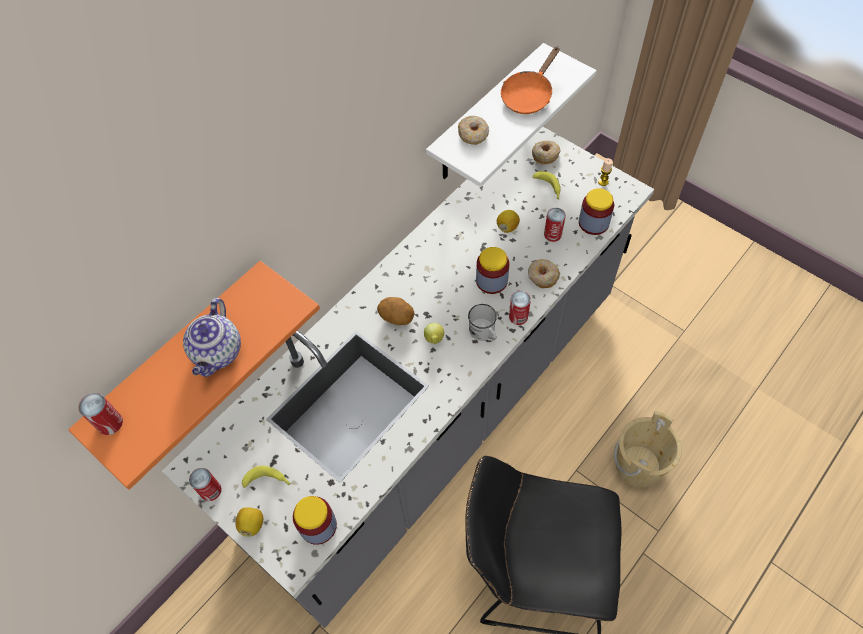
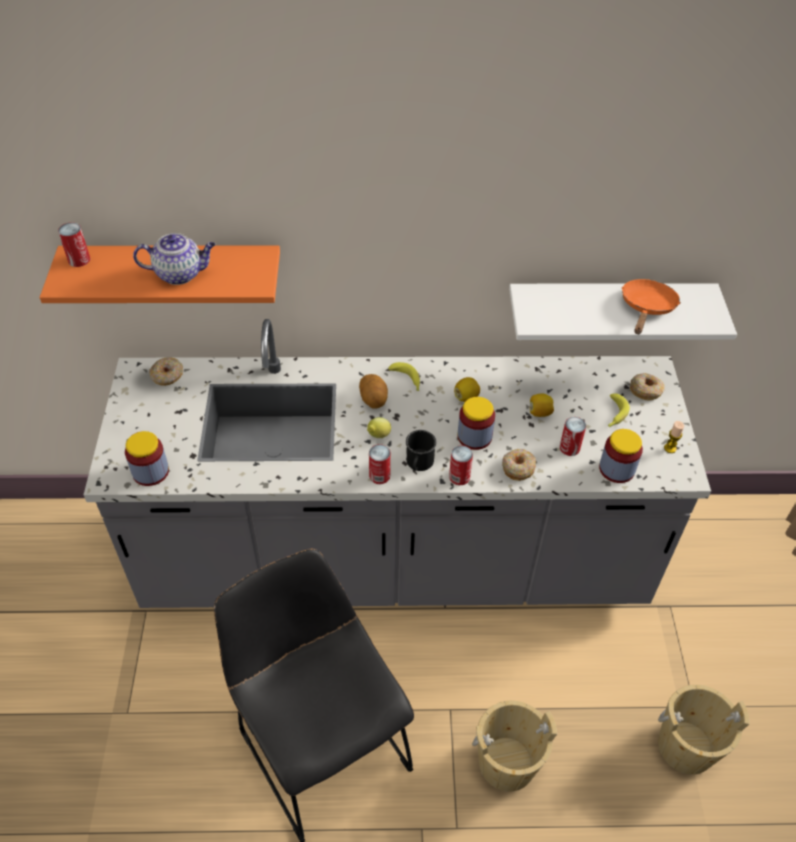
camera: 45 degrees right, 10 degrees down
teapot [183,298,241,377] -> teapot turned 150 degrees counterclockwise [133,233,215,285]
can [189,468,222,501] -> can moved to [369,444,391,484]
lemon [235,507,263,536] -> lemon moved to [454,377,480,402]
banana [242,466,292,488] -> banana moved to [388,362,420,391]
donut [458,116,489,145] -> donut moved to [149,357,183,386]
white mug [468,304,497,341] -> black mug [406,430,436,471]
orange frying pan [501,46,560,114] -> orange frying pan turned 120 degrees clockwise [622,279,681,334]
none -> beige bucket [658,685,750,775]

